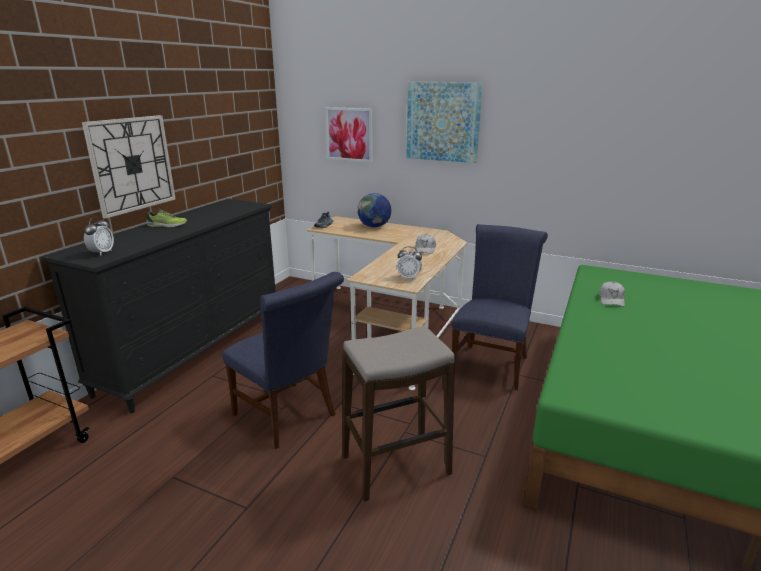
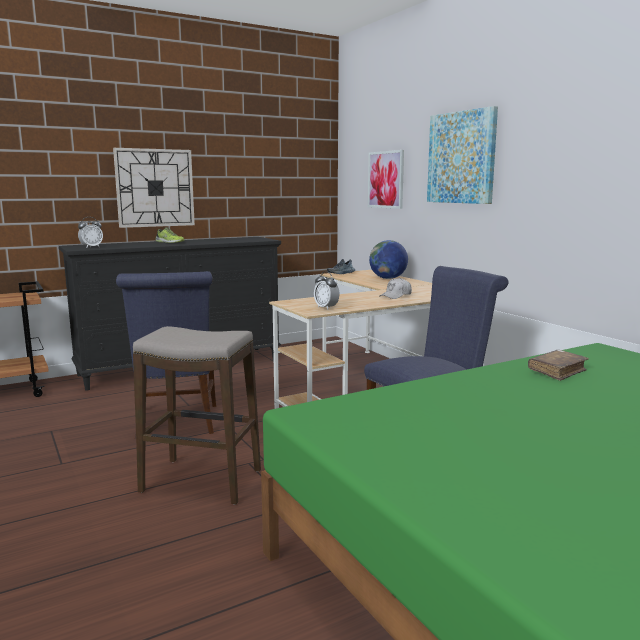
camera: 35 degrees right, 10 degrees down
white cap [599,281,625,307] -> brown book [528,350,589,381]

